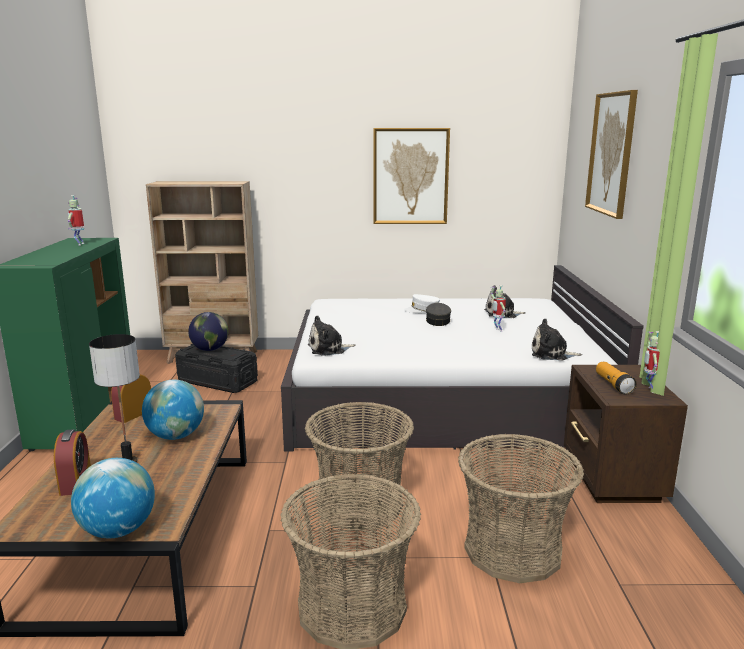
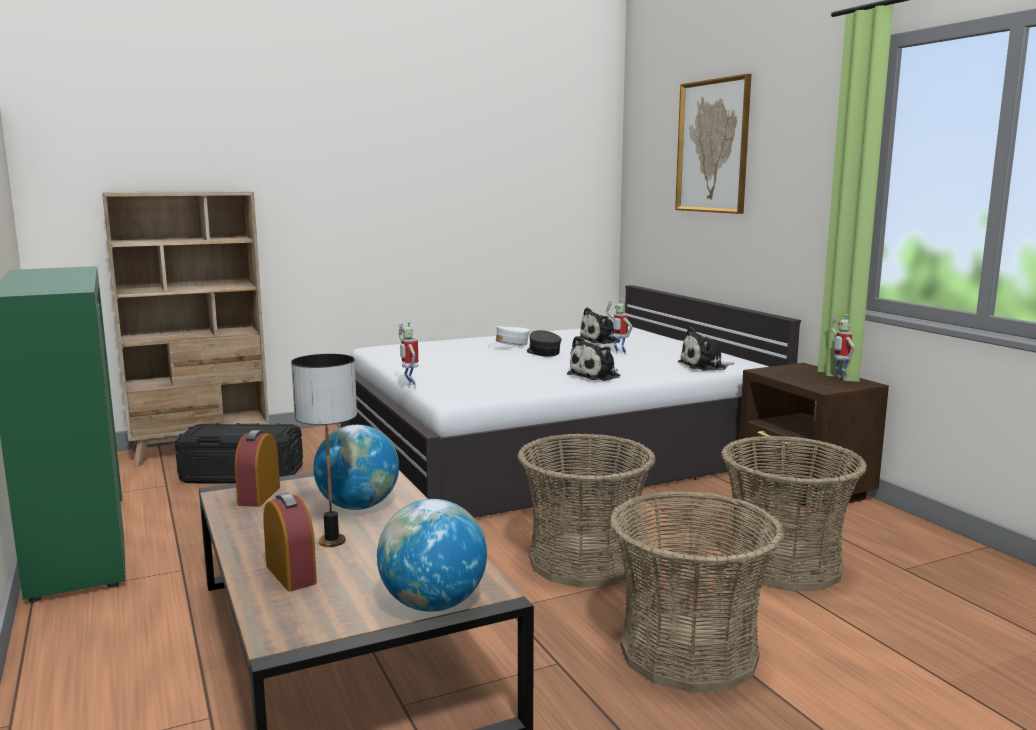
camera: 25 degrees left, 5 degrees down
toy robot [68,195,84,246] -> toy robot moved to [397,321,418,388]
globe [188,312,228,351] -> none
plush toy [308,316,356,356] -> plush toy moved to [567,336,621,381]
picture [373,128,450,224] -> none
flashlight [596,362,637,395] -> none

